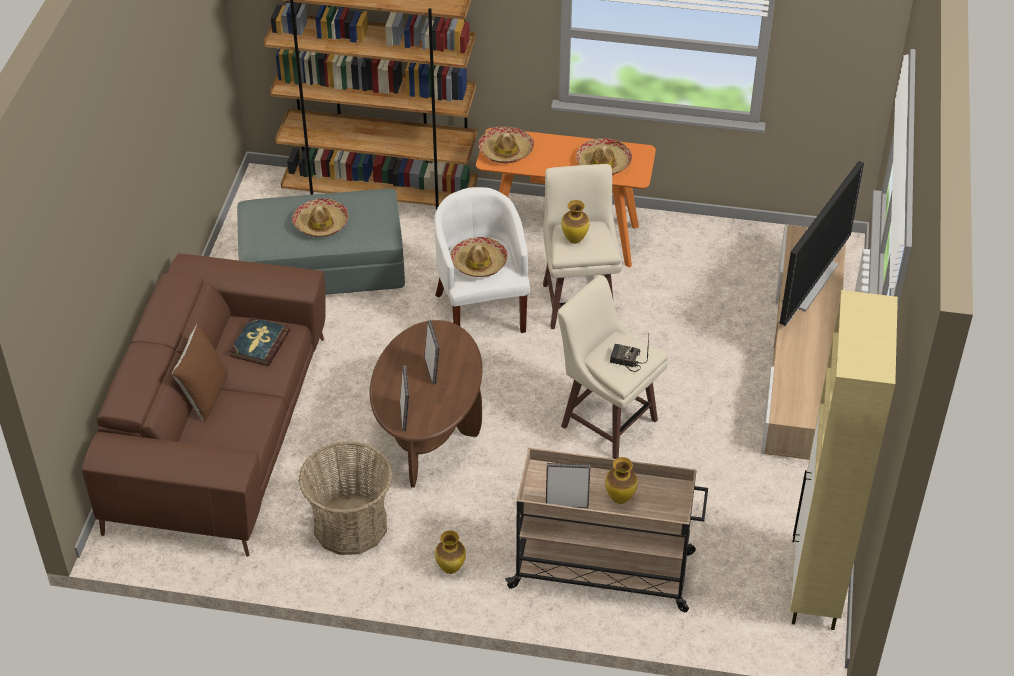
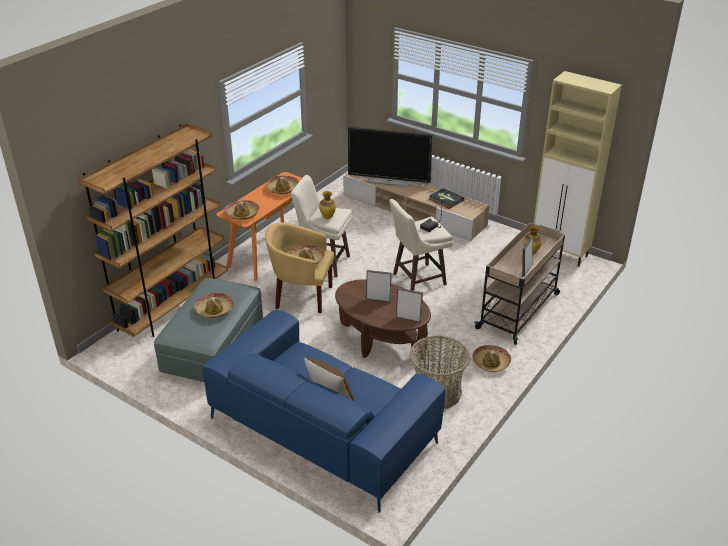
camera: 65 degrees left, 10 degrees down
brown sofa [82,253,326,557] -> blue sofa [202,310,445,513]
book [229,317,290,366] -> book moved to [429,188,464,209]
white armchair [434,187,530,333] -> yellow armchair [265,222,334,313]
vase [435,530,466,574] -> hat [472,345,511,372]
television [780,161,864,326] -> television turned 135 degrees clockwise [348,127,433,187]

